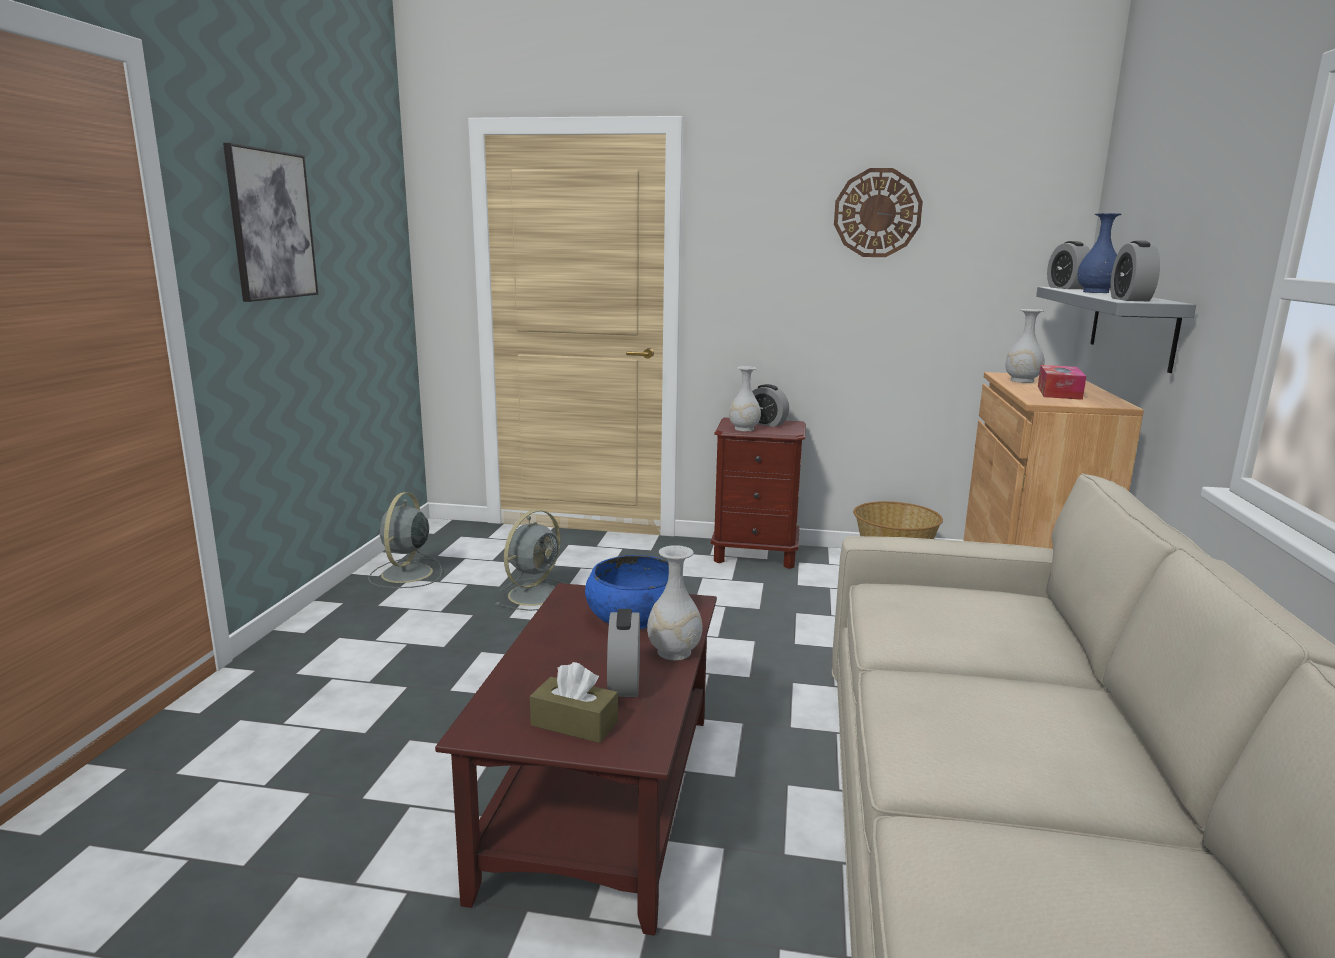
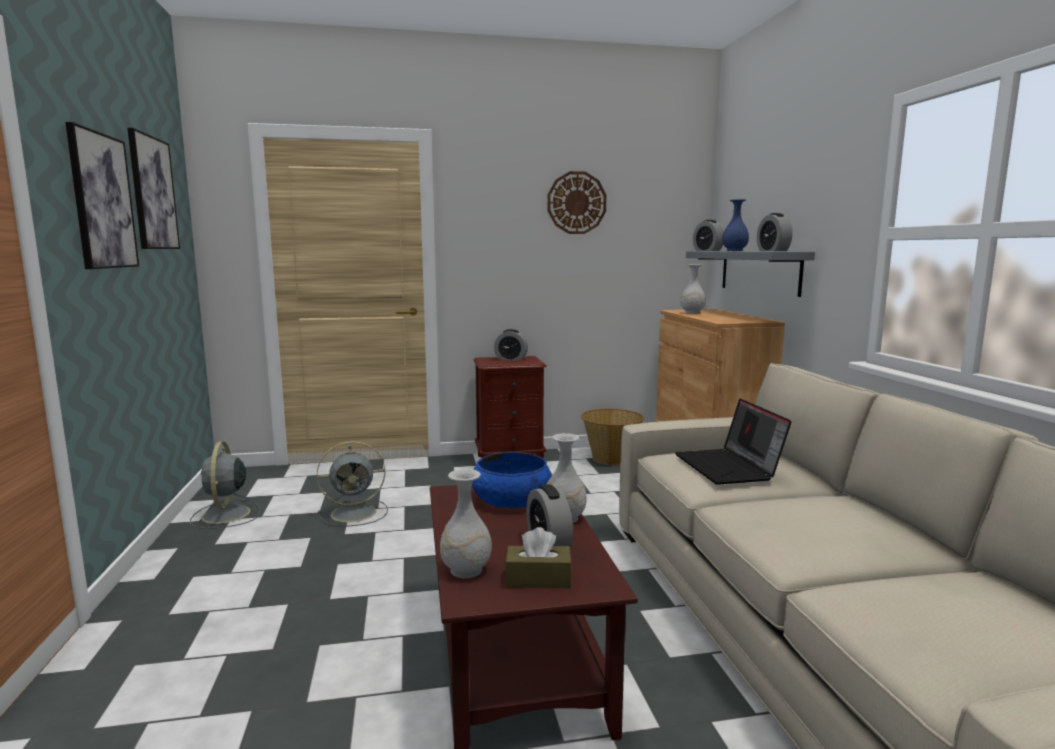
camera: 20 degrees left, 5 degrees down
grey fan [496,510,566,611] -> grey fan turned 60 degrees clockwise [317,441,388,526]
white vase [729,366,761,431] -> white vase moved to [440,469,492,578]
tissue box [1038,365,1086,400] -> none
none -> picture [127,128,180,249]
none -> laptop [675,399,791,485]

